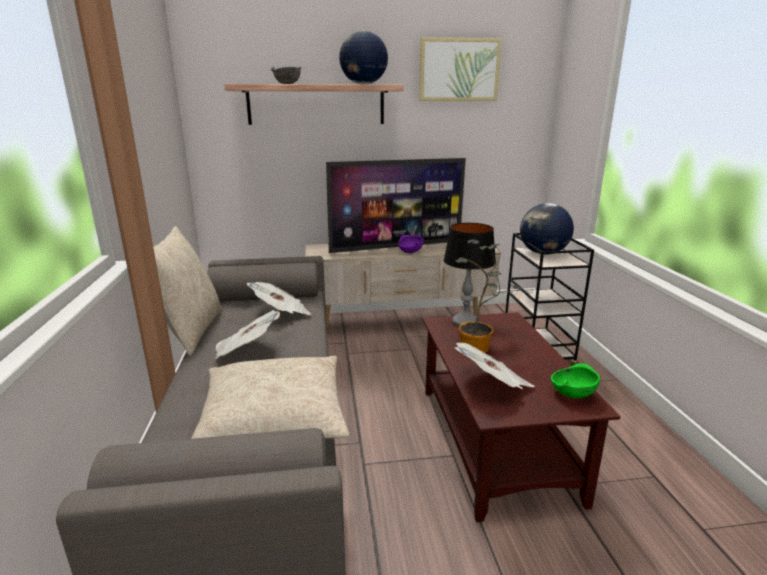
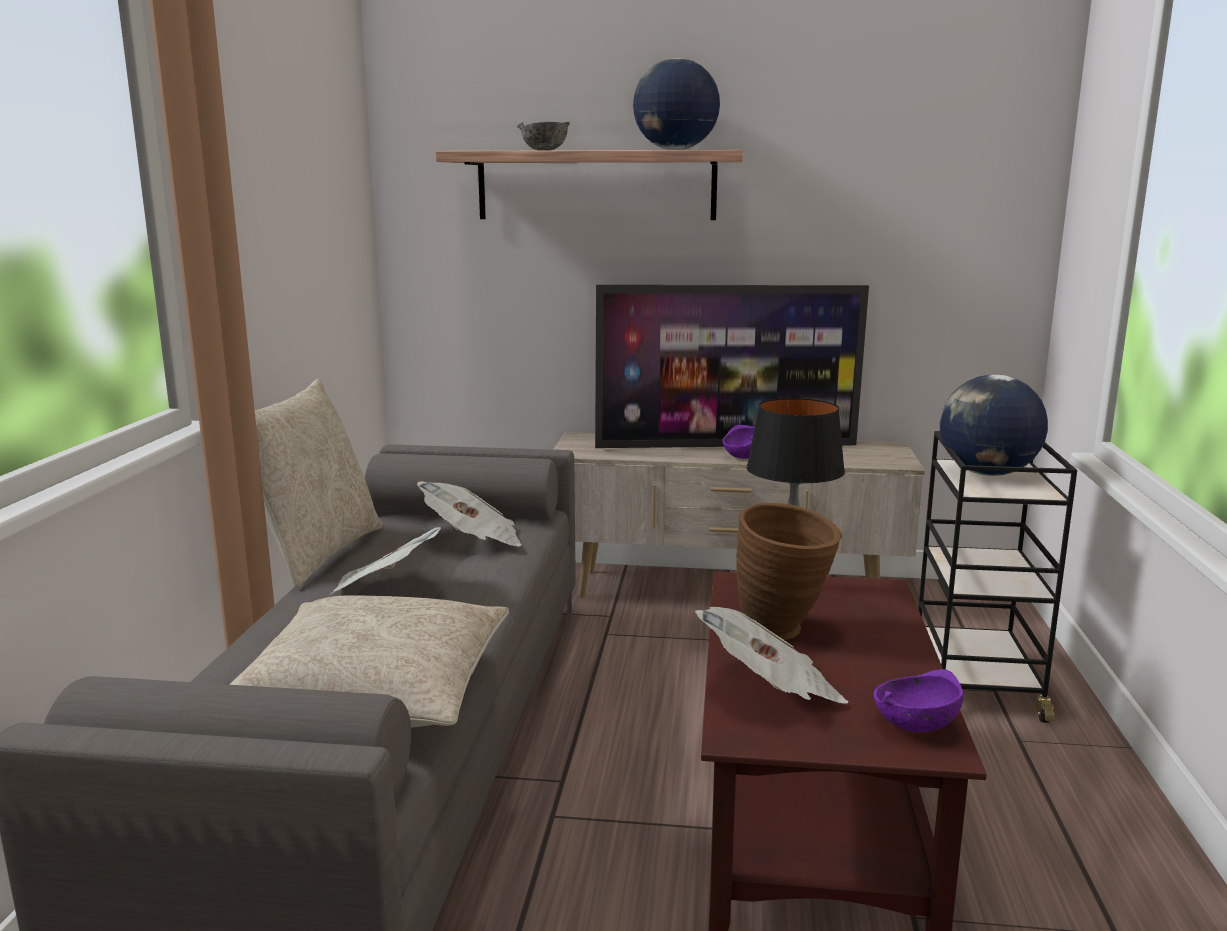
camera: 15 degrees right, 5 degrees down
picture [419,37,501,101] -> none
potted plant [456,239,522,353] -> brown vase [736,503,842,640]
green bowl [551,363,600,398] -> purple bowl [874,669,963,732]

